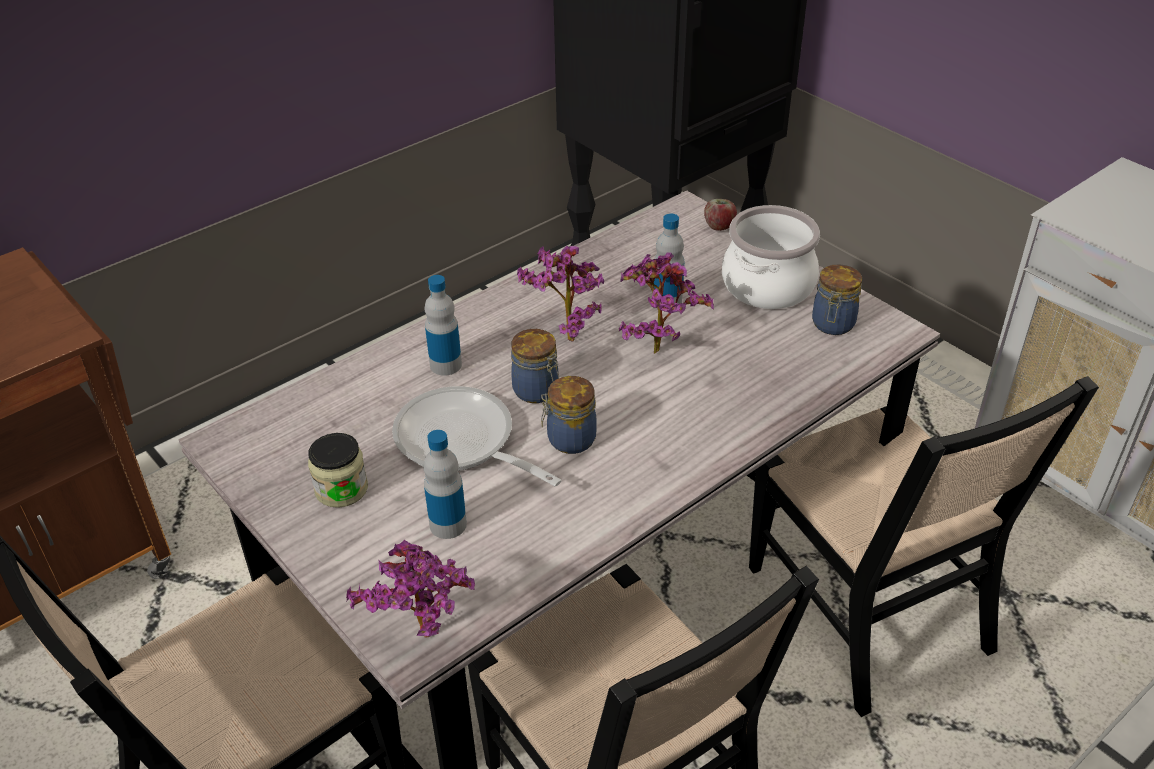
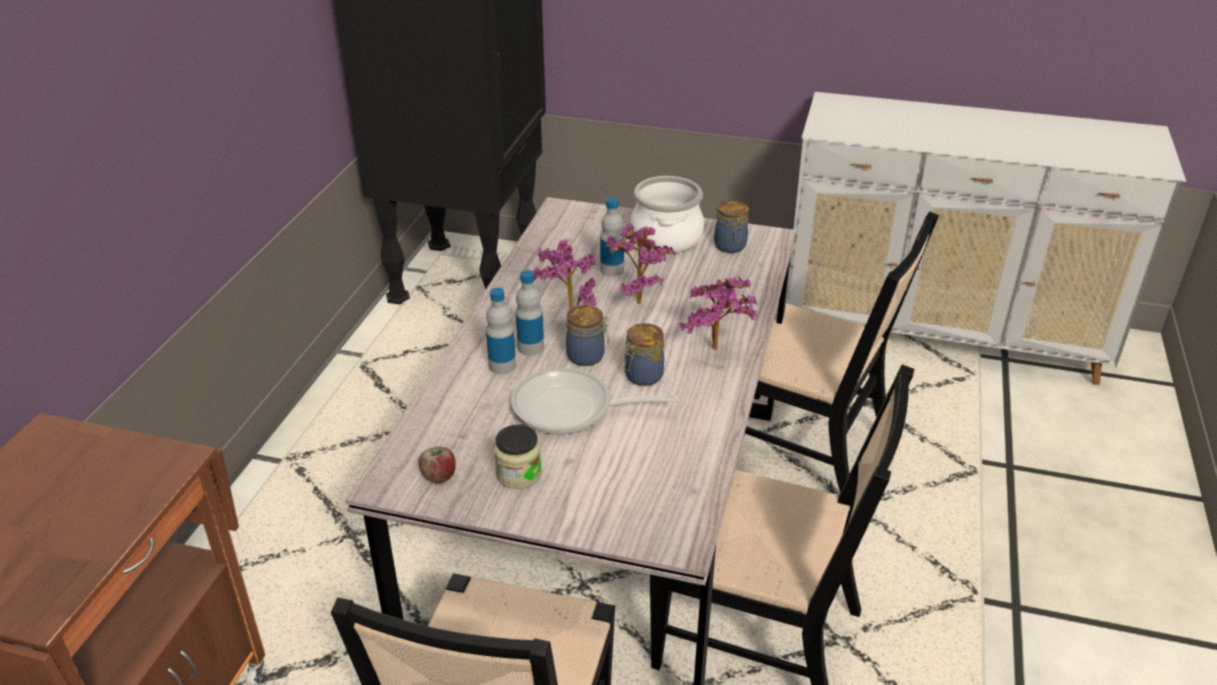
camera: 35 degrees left, 5 degrees down
potted plant [346,540,475,637] -> potted plant moved to [679,276,758,350]
bottle [423,430,467,539] -> bottle moved to [516,270,544,356]
apple [704,199,737,231] -> apple moved to [418,447,456,483]

